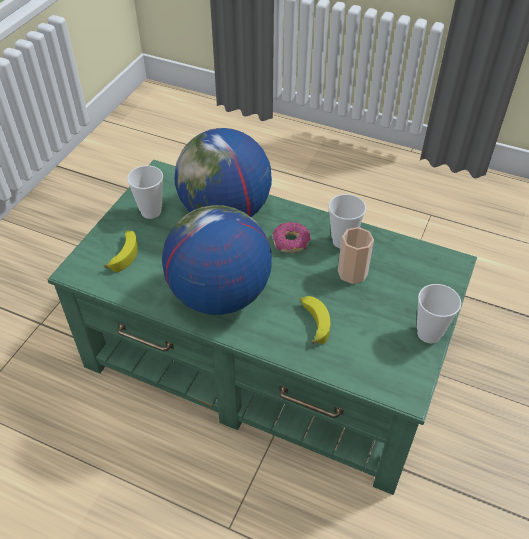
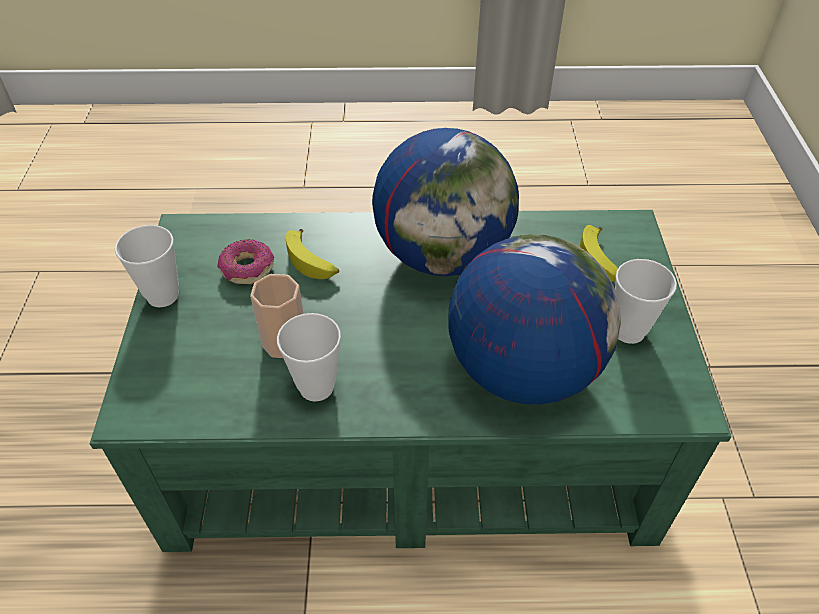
camera: 155 degrees right, 0 degrees up
donut [273,222,311,253] -> donut moved to [217,239,274,284]

